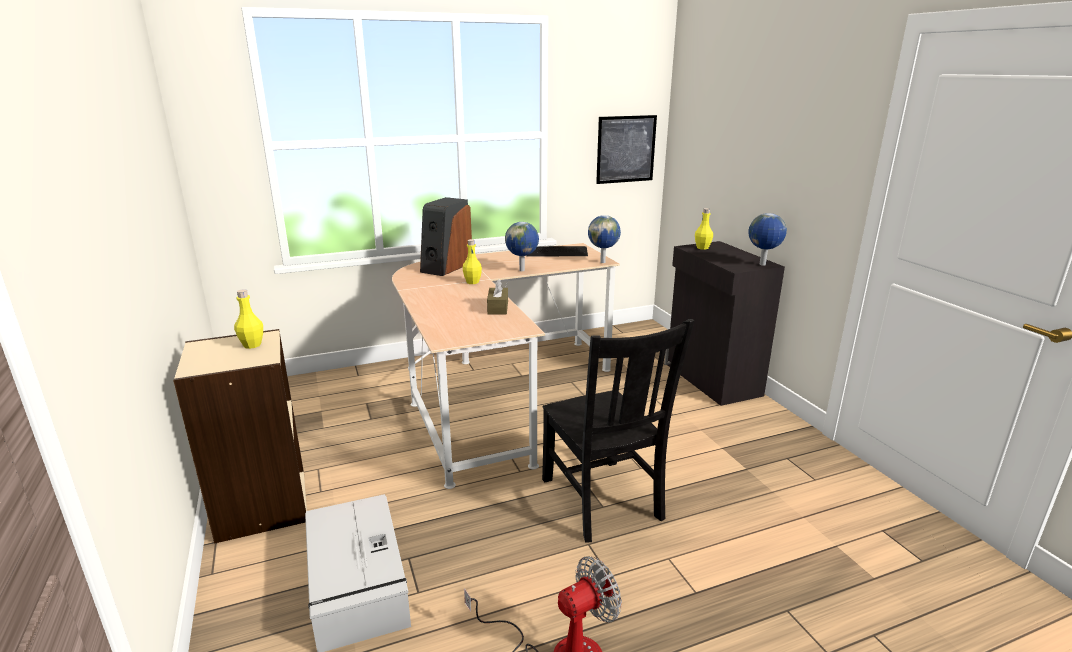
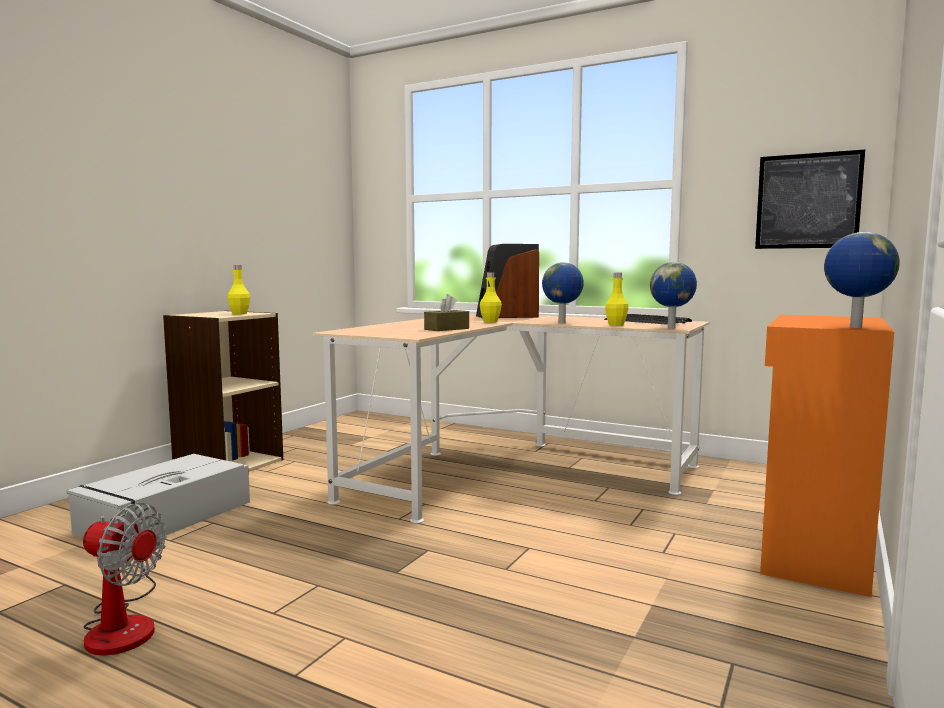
camera: 50 degrees right, 15 degrees down
black chair [542,319,695,543] -> none
black cabinet [664,241,785,406] -> orange cabinet [760,315,894,597]
yellow bottle [695,208,713,250] -> yellow bottle moved to [605,273,629,326]

